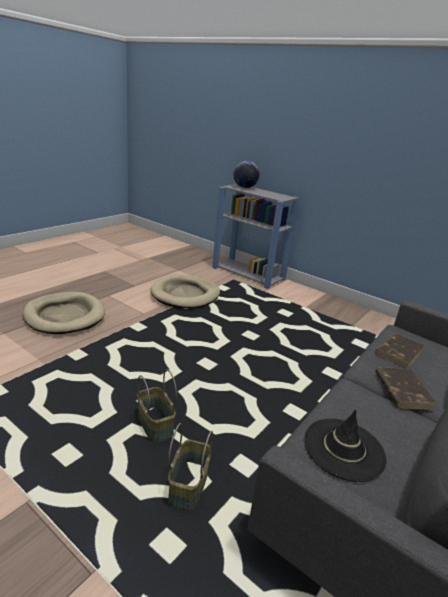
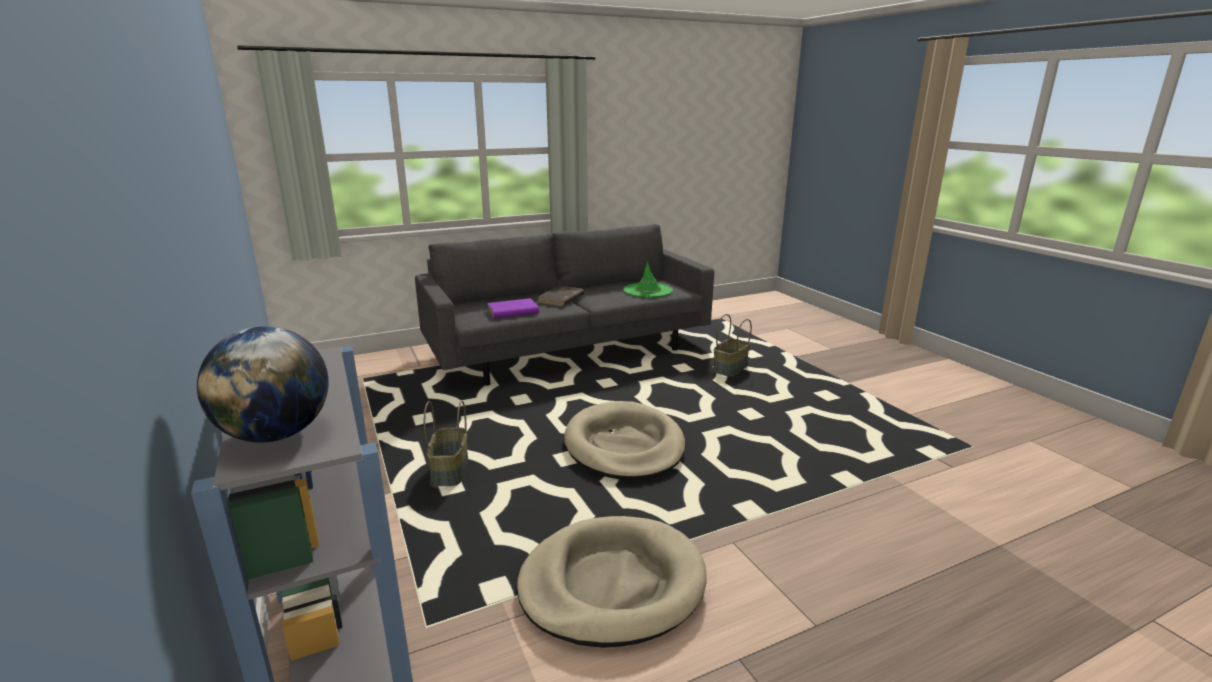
camera: 150 degrees left, 5 degrees down
beige dog bed [23,292,105,334] -> beige dog bed moved to [564,401,685,480]
basket [137,369,177,443] -> basket moved to [424,401,468,486]
black hat [304,409,386,482] -> green hat [623,261,673,297]
brown book [375,333,424,369] -> purple book [487,298,539,318]

